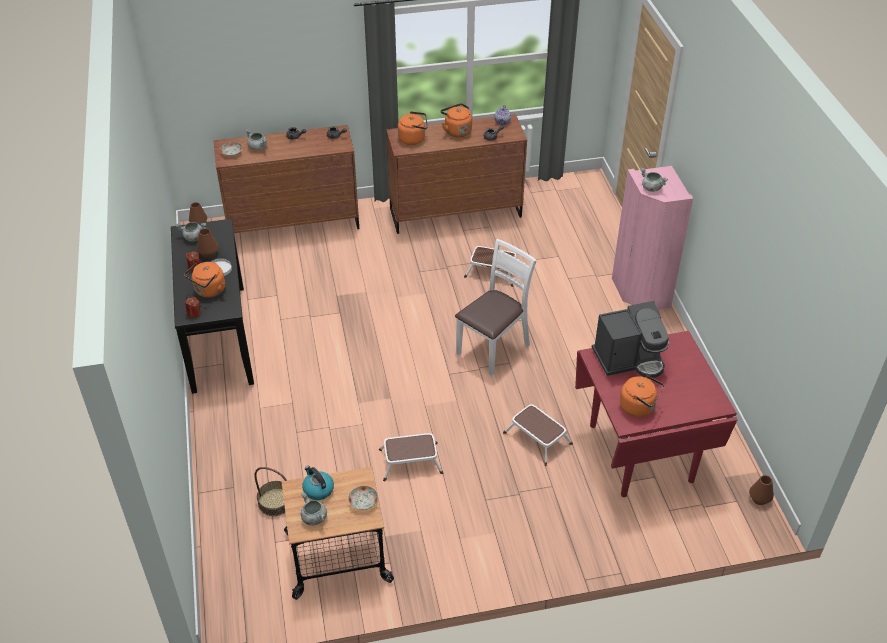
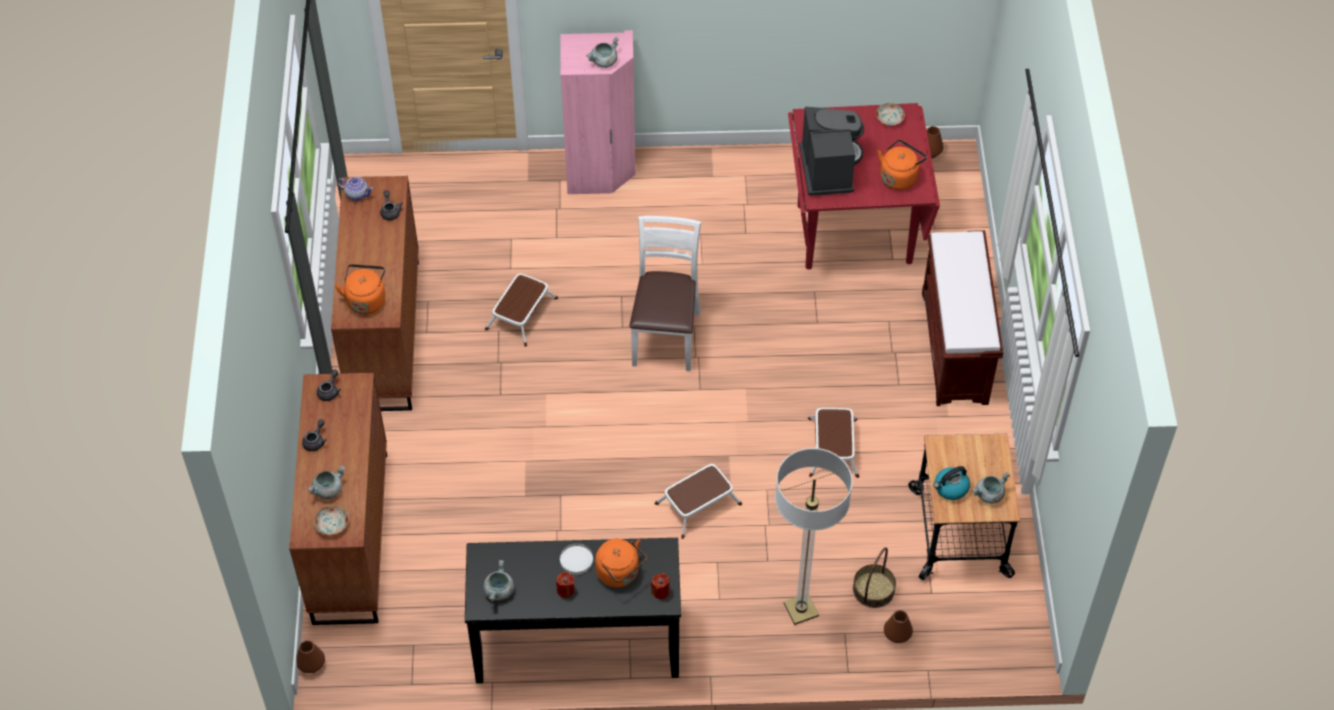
camera: 80 degrees left, 10 degrees up
brown vase [197,228,219,258] -> brown vase moved to [884,610,913,643]
plate [348,486,378,510] -> plate moved to [876,103,905,126]
orange kettle [440,103,472,137] -> none
white chair [455,239,537,376] -> white chair turned 45 degrees clockwise [629,216,701,371]
brown step ladder [503,404,573,466] -> brown step ladder moved to [655,464,742,539]
none -> floor lamp [775,448,853,625]
none -> brown bench [922,230,1003,406]

